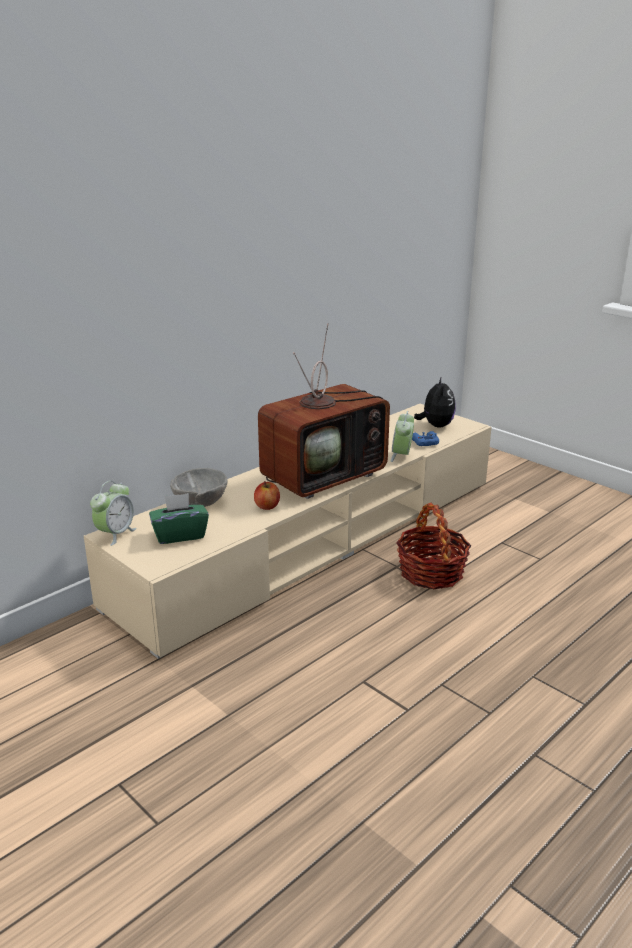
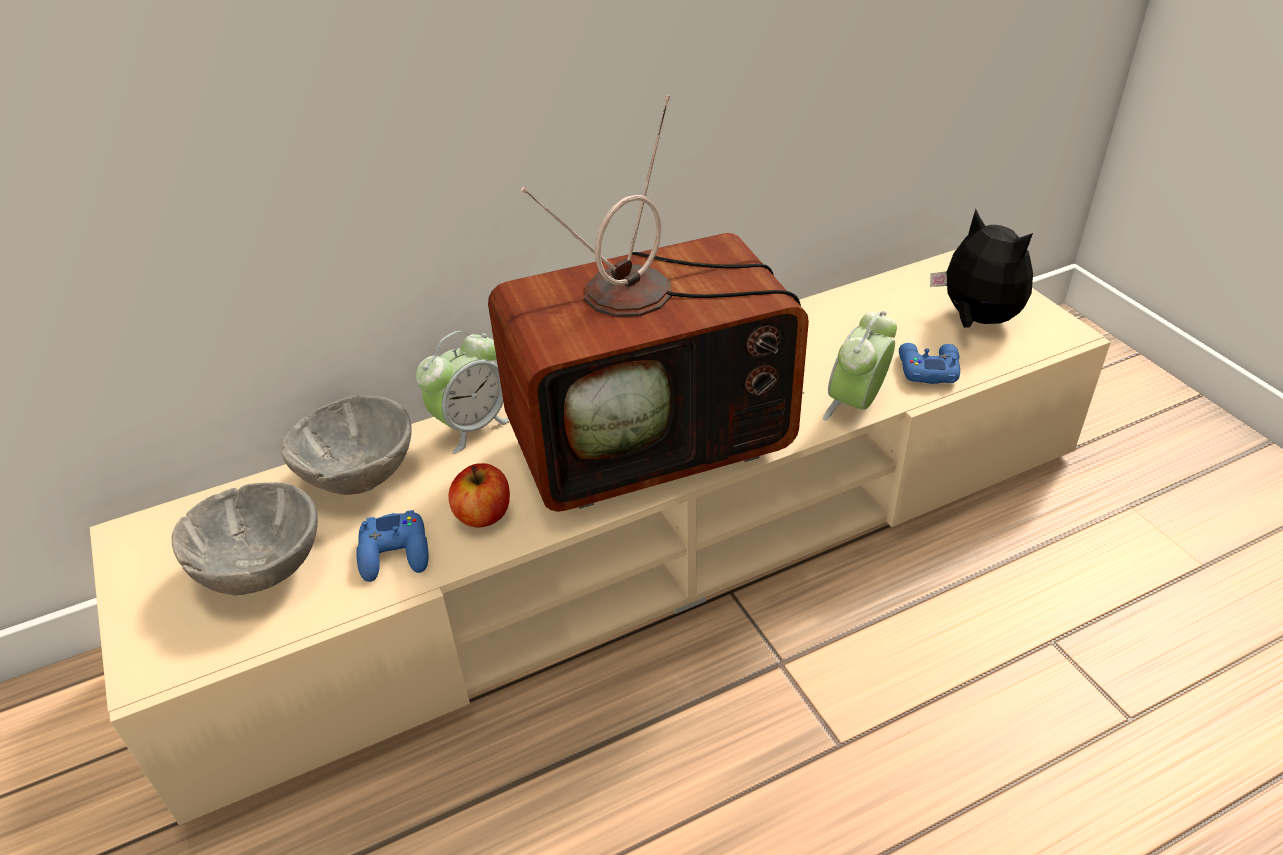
camera: 20 degrees right, 15 degrees up
alarm clock [90,481,137,546] -> alarm clock moved to [416,331,510,454]
green tissue box [149,493,209,544] -> grey bowl [172,482,318,596]
basket [396,502,471,589] -> none
plush toy [414,376,456,428] -> plush toy turned 60 degrees counterclockwise [930,209,1033,328]
none -> blue game controller [356,510,429,582]

